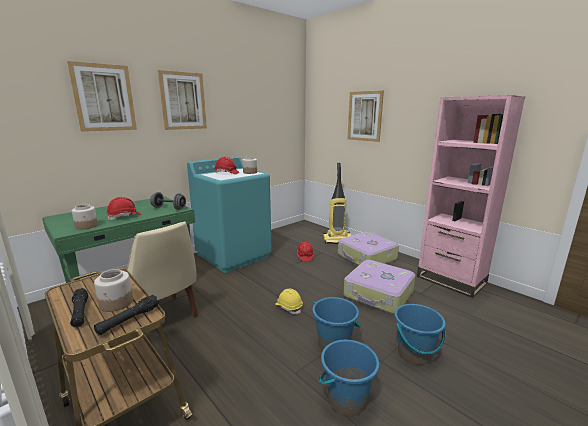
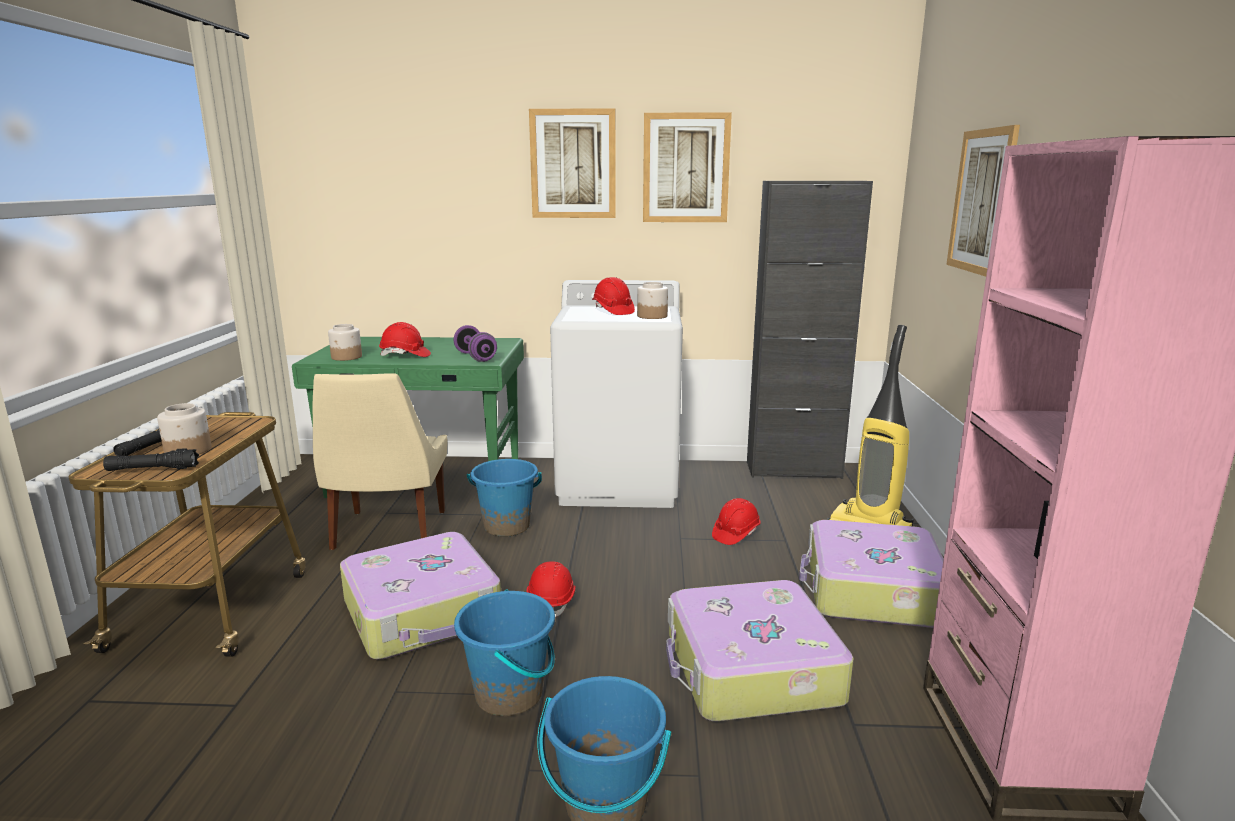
camera: 45 degrees right, 0 degrees up
picture [67,61,137,132] -> picture moved to [643,112,732,222]
grey dumbbell [150,192,186,210] -> purple dumbbell [454,325,497,362]
turquoise washing machine [187,156,272,273] -> white washing machine [550,280,683,508]
yellow hard hat [275,289,303,314] -> red hard hat [526,561,576,617]
blue bucket [319,340,379,416] -> blue bucket moved to [467,459,542,537]
none -> suitcase [340,532,501,659]
none -> black cabinet [747,181,873,479]

